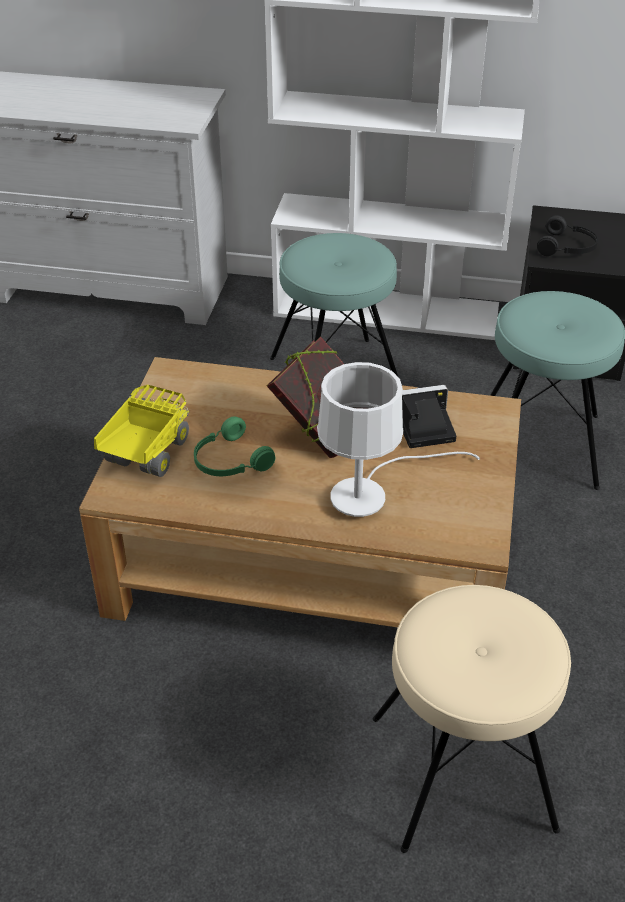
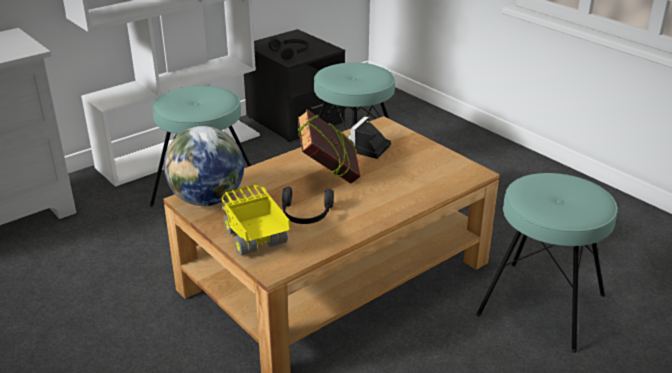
camera: 50 degrees left, 10 degrees down
green headphones [194,416,275,476] -> black headphones [282,187,334,224]
white table lamp [317,362,480,517] -> none
beige stool [373,585,571,853] -> turquoise stool [476,173,618,353]
none -> globe [163,126,244,206]

